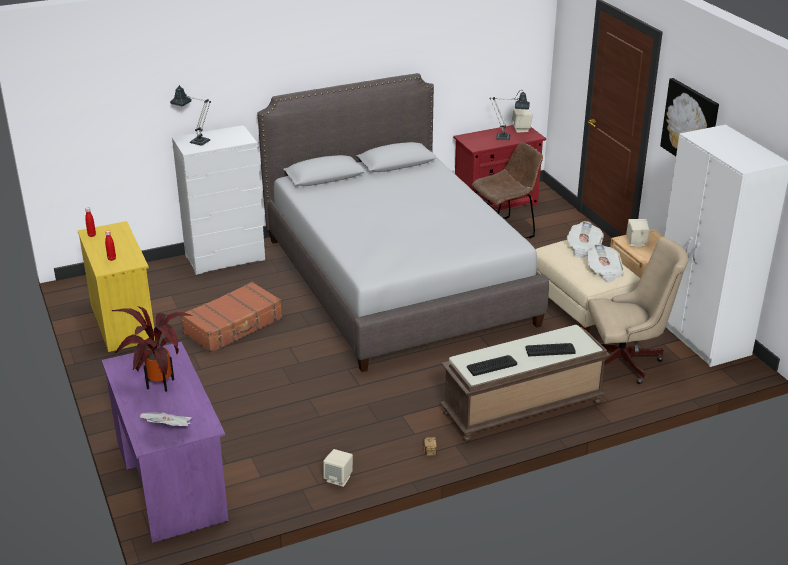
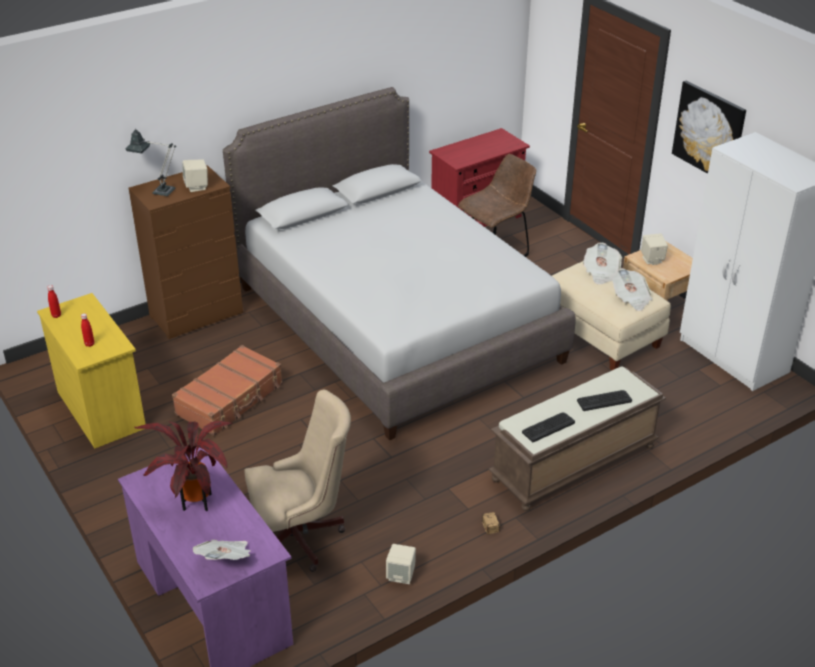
camera: 10 degrees left, 5 degrees up
white dresser [172,125,265,275] -> brown dresser [128,165,243,339]
table lamp [490,90,530,140] -> none
beige speaker [512,108,533,133] -> beige speaker moved to [182,159,208,192]
beige office chair [588,237,688,384] -> beige office chair moved to [245,390,351,572]

